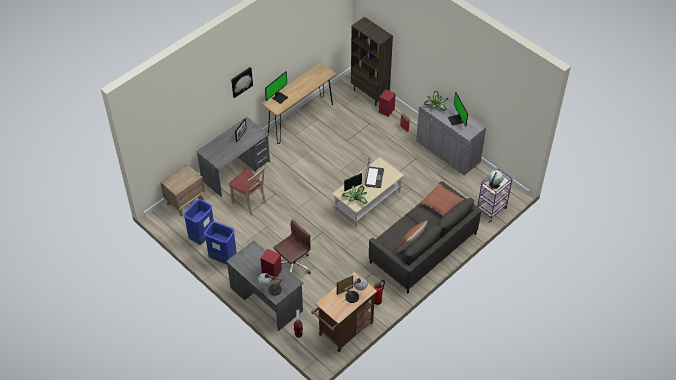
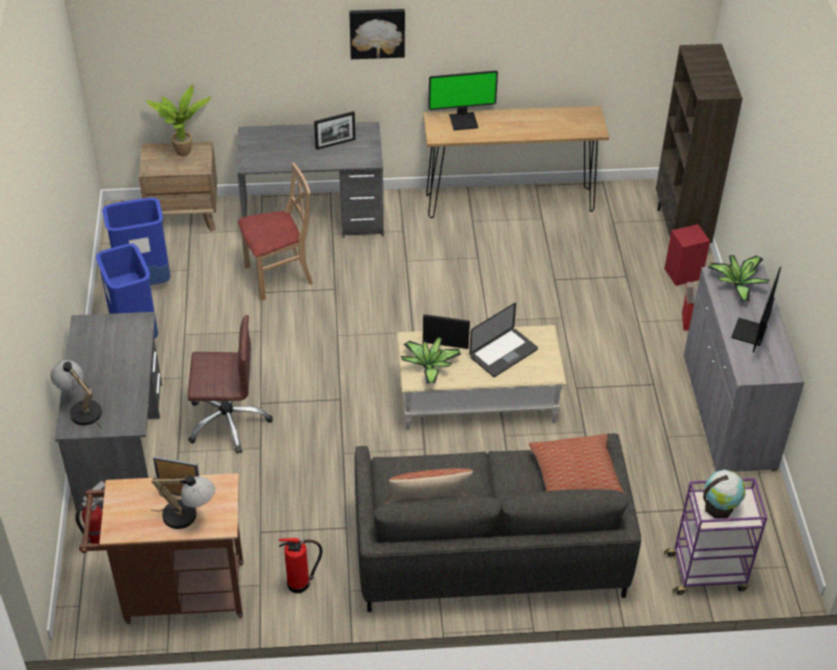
camera: 40 degrees right, 5 degrees down
beige chair [229,167,266,215] -> beige chair turned 105 degrees counterclockwise [238,163,313,301]
red speaker [260,249,282,280] -> none
none -> potted plant [146,84,211,156]

